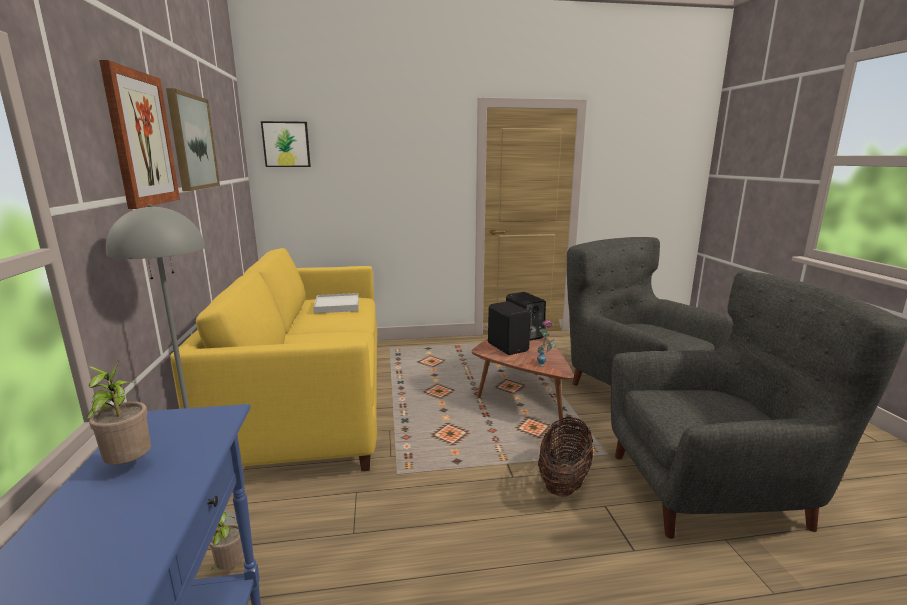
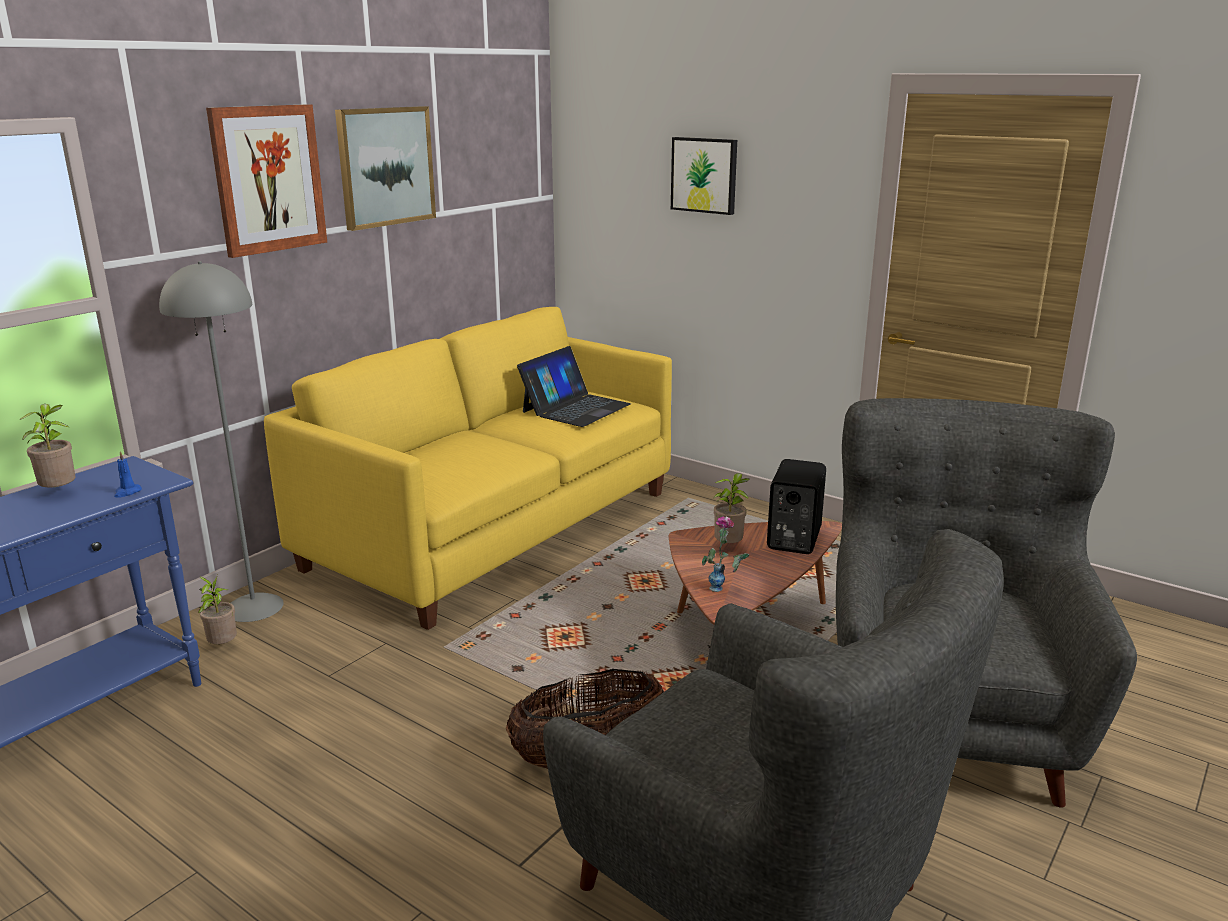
camera: 45 degrees right, 5 degrees up
picture [261,121,311,167] -> picture moved to [671,137,737,215]
white tray [313,293,359,313] -> laptop [517,346,631,427]
black speaker [488,301,531,355] -> potted plant [713,473,749,543]
none -> blue candle [114,451,142,498]

